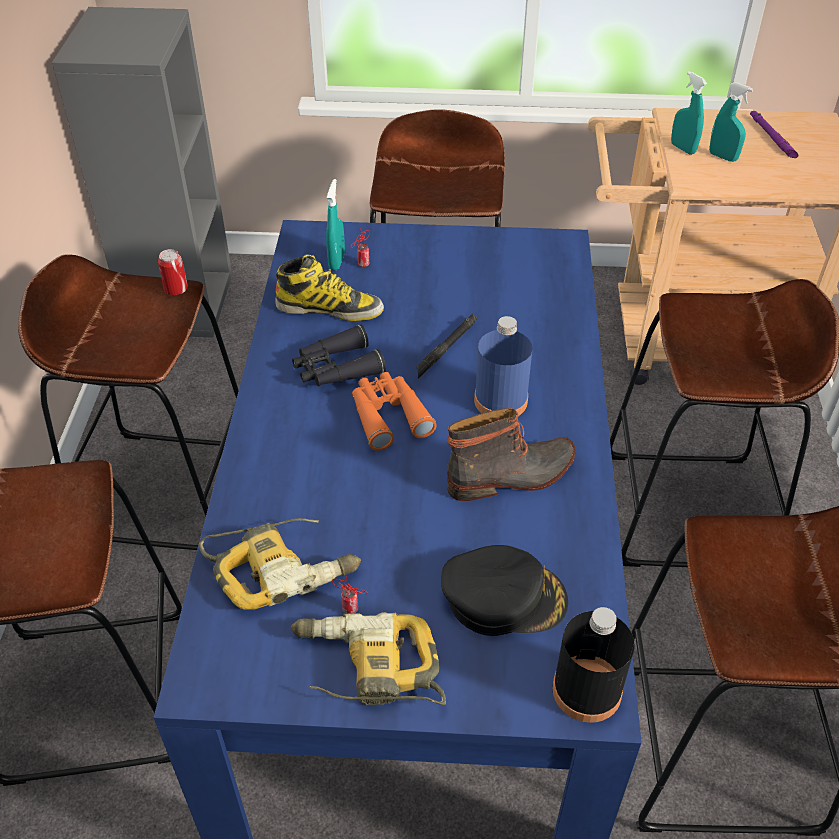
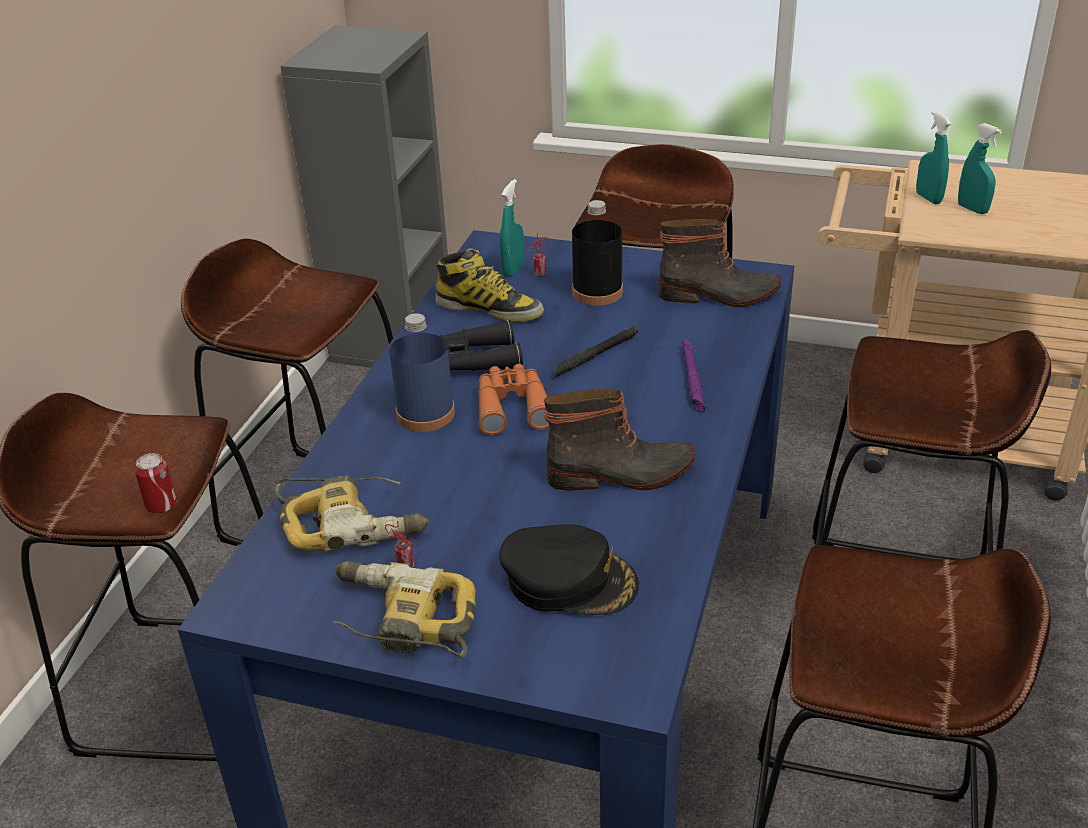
camera: 15 degrees right, 10 degrees down
can [158,249,188,295] -> can moved to [135,453,177,513]
blue bottle [474,316,533,416] -> blue bottle moved to [389,313,455,432]
black bottle [552,607,634,723] -> black bottle moved to [572,200,623,306]
purple flashlight [750,111,798,158] -> purple flashlight moved to [682,339,705,412]
none -> boot [659,219,781,307]

